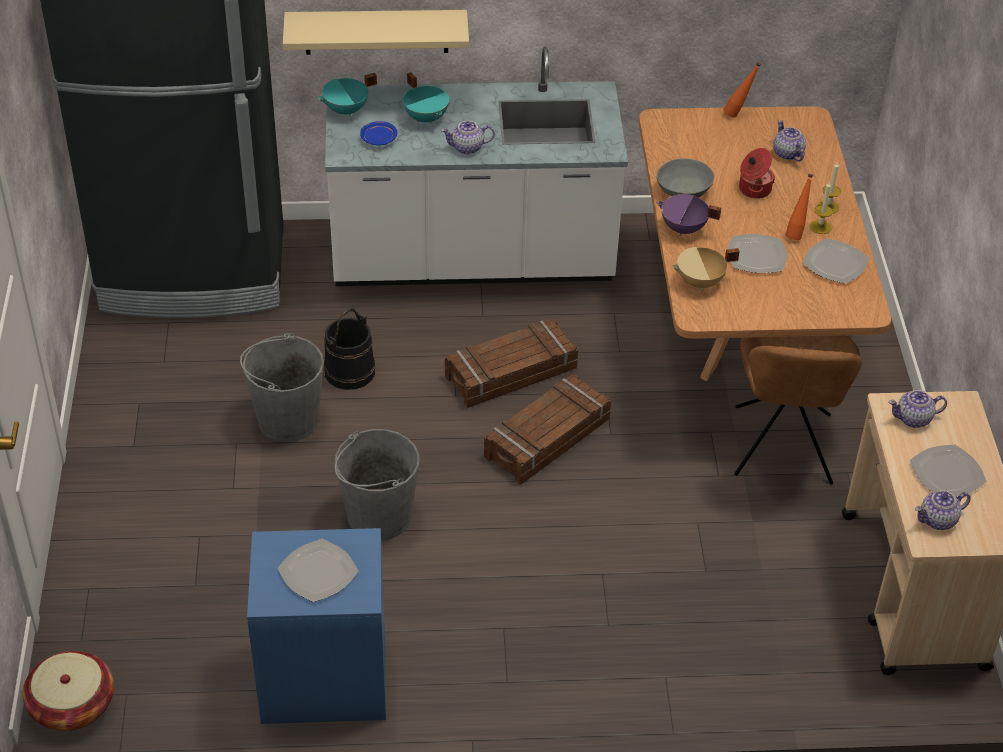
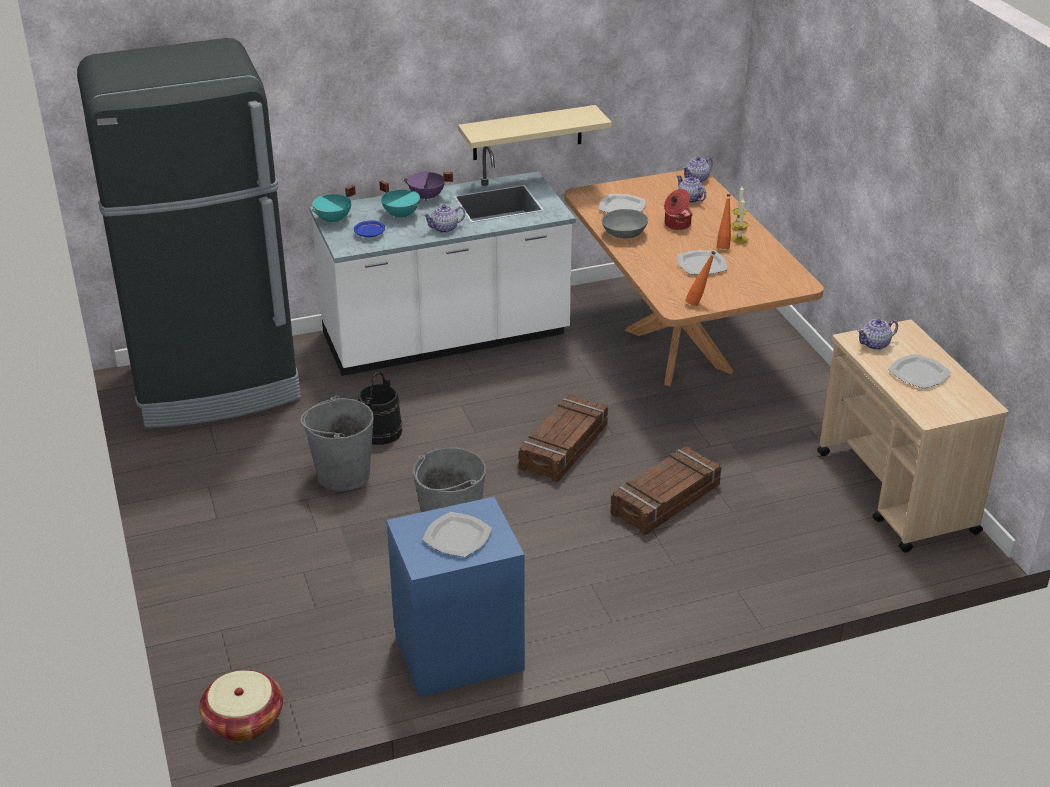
camera: 15 degrees left, 10 degrees down
beige shelf [283,10,469,55] -> beige shelf moved to [458,105,612,160]
crate [445,319,578,408] -> crate moved to [610,446,721,535]
purple cooking pot [656,194,721,236] -> purple cooking pot moved to [403,171,453,201]
beige cooking pot [672,247,740,290] -> none
orange bottle [723,62,761,118] -> orange bottle moved to [685,251,716,306]
brown chair [734,335,862,485] -> none
plate [802,238,869,284] -> plate moved to [599,194,645,213]
teapot [915,490,970,530] -> teapot moved to [682,157,713,182]

